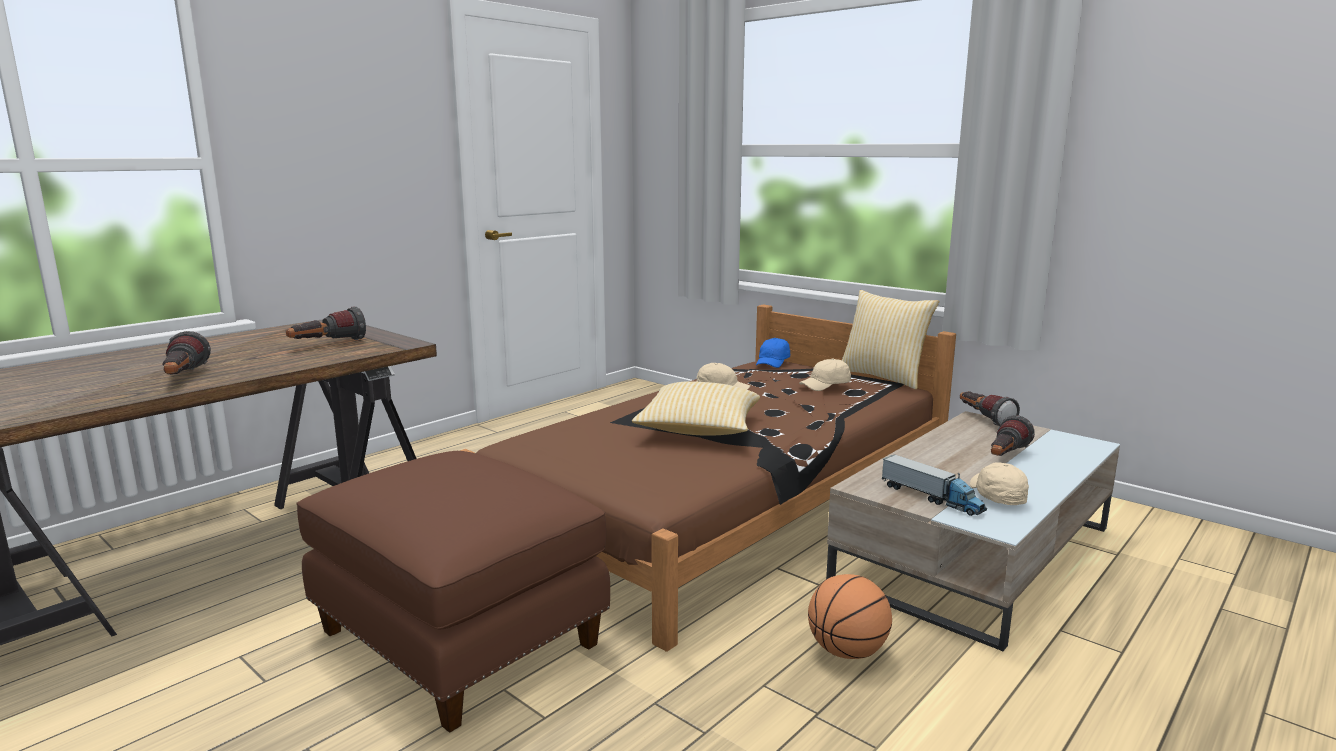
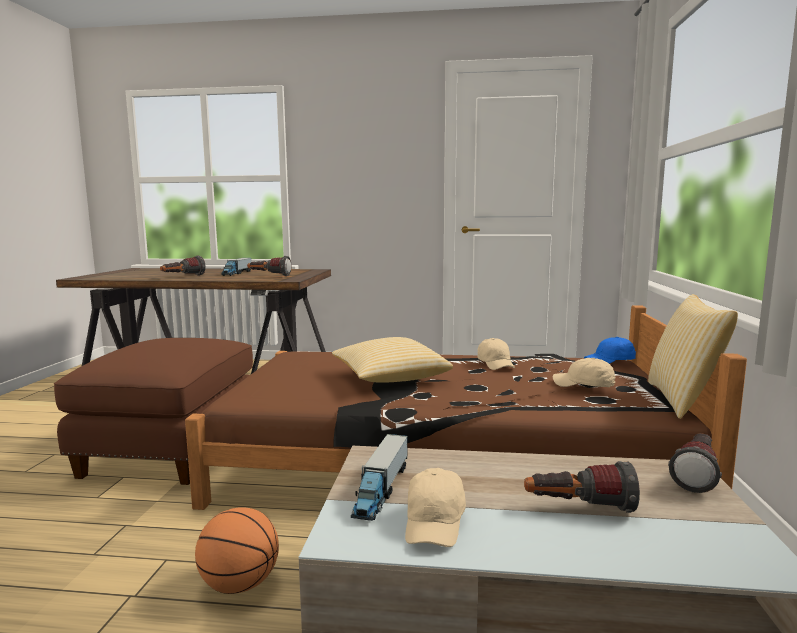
camera: 55 degrees right, 5 degrees down
beige cap [970,462,1029,505] -> beige cap turned 135 degrees clockwise [405,468,466,547]
none -> toy truck [221,258,251,276]

